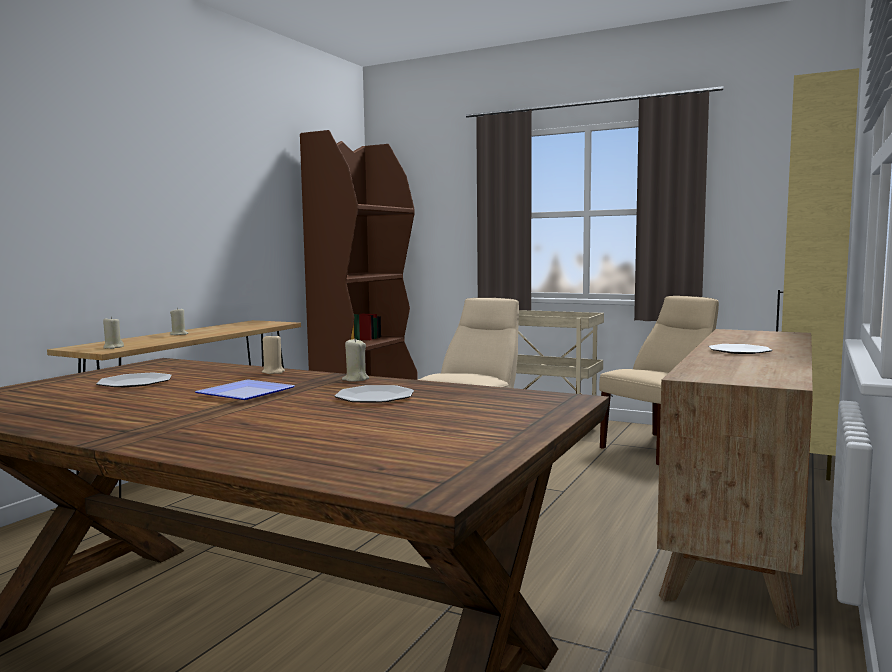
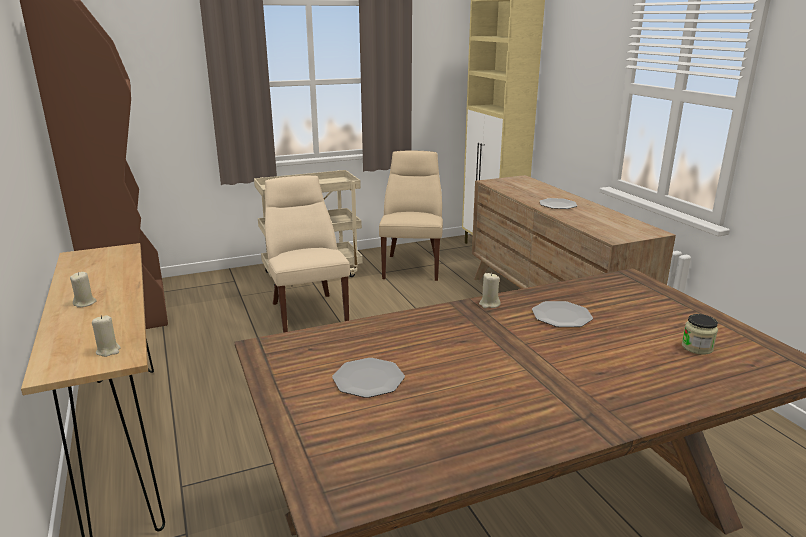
camera: 50 degrees left, 15 degrees up
plate [195,379,295,400] -> none
beige candle [262,333,285,374] -> none
none -> jar [682,314,718,355]

